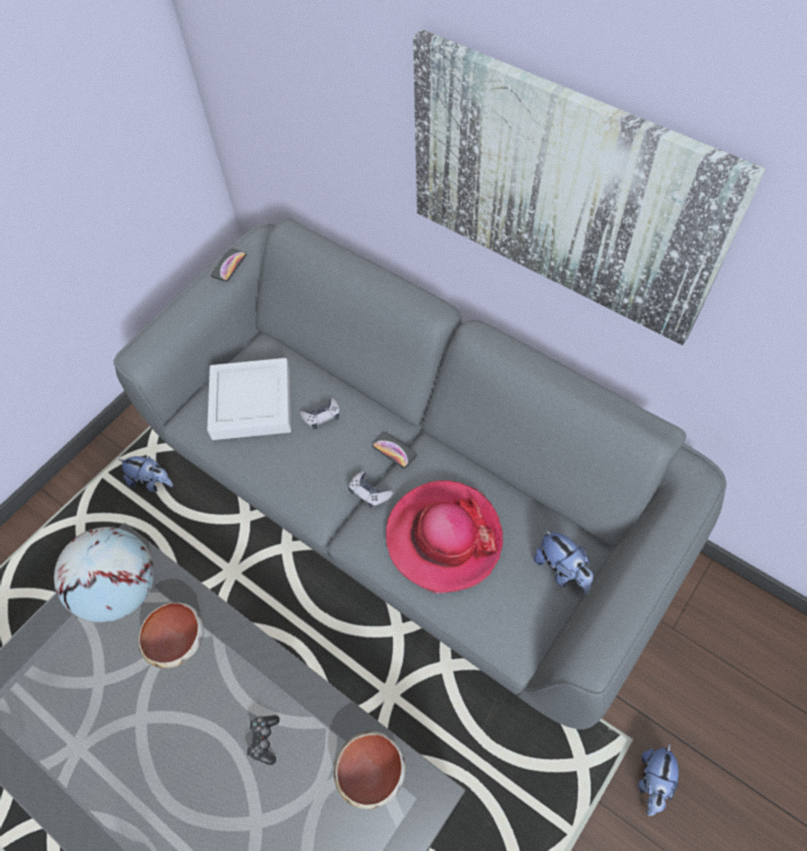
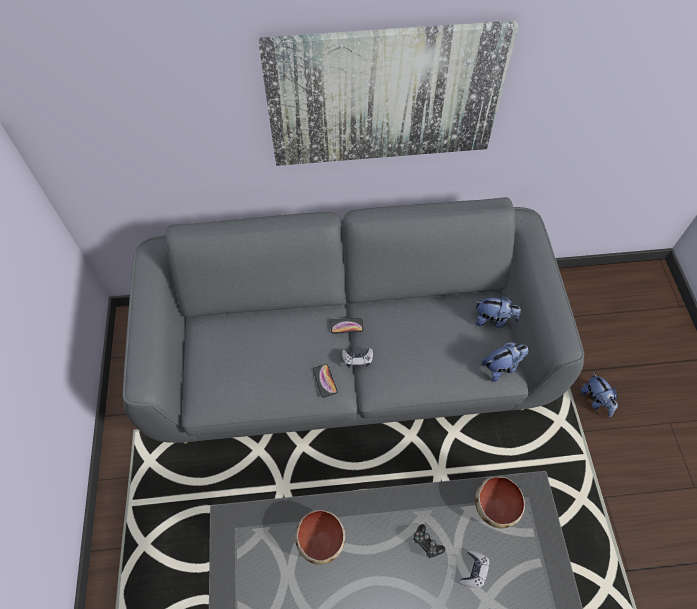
camera: 45 degrees left, 0 degrees up
globe [54,527,154,622] -> none
plush toy [118,456,173,492] -> plush toy moved to [481,342,528,382]
white tray [207,358,291,440] -> none
phone [211,248,247,282] -> phone moved to [313,364,337,397]
game controller [300,398,340,429] -> game controller moved to [460,550,490,588]
hat [386,480,503,594] -> none

